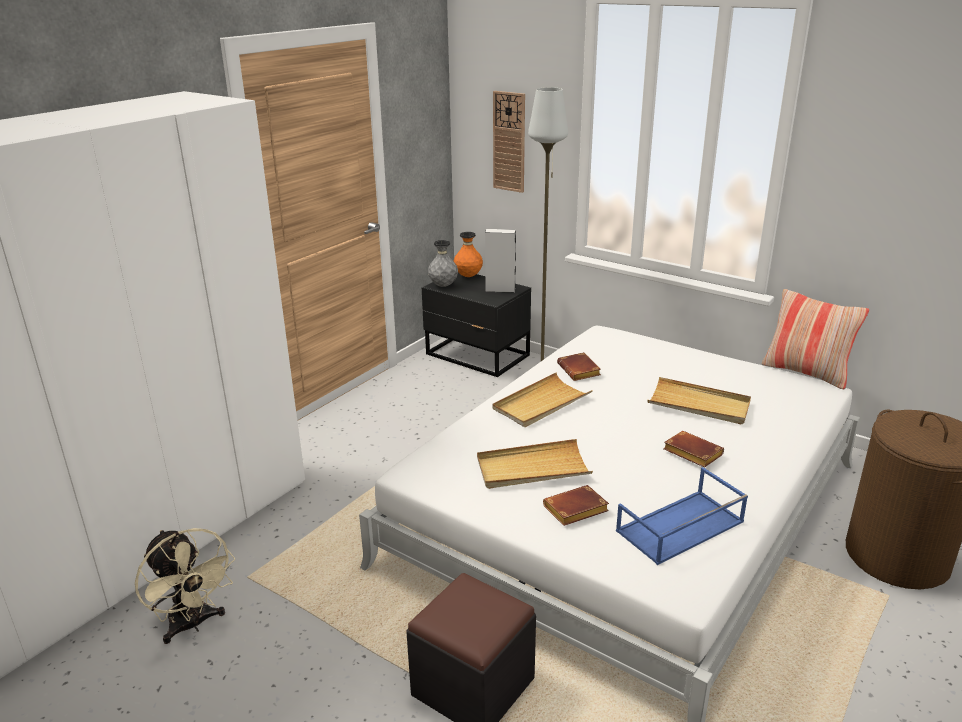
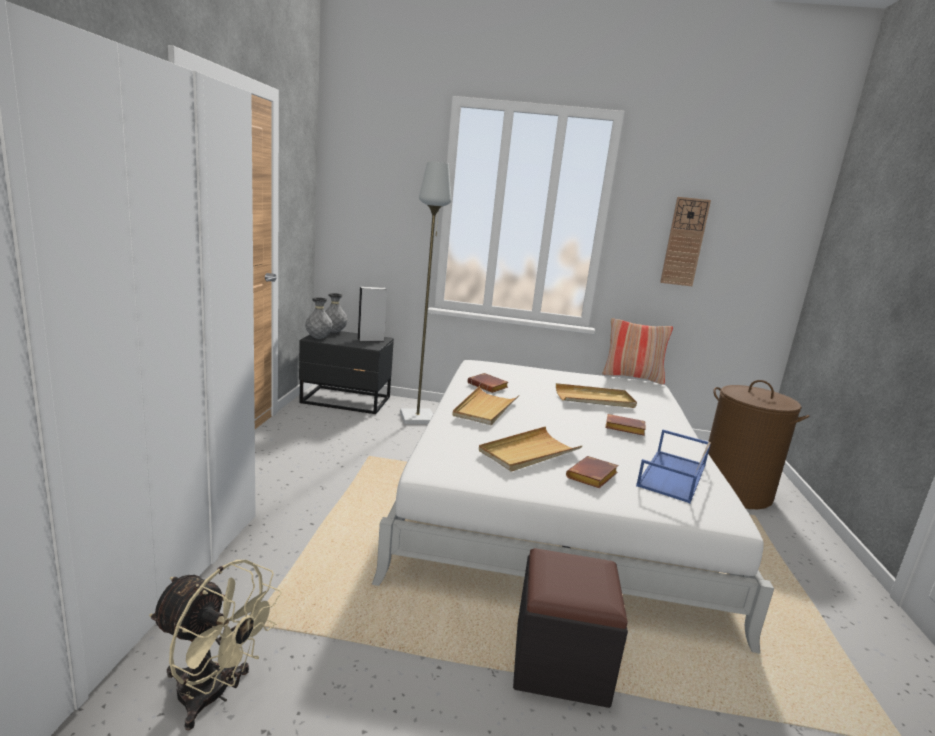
camera: 30 degrees left, 10 degrees down
orange vase [454,232,483,277] -> grey vase [325,293,348,333]
wall clock [493,91,525,193] -> wall clock moved to [660,197,711,286]

